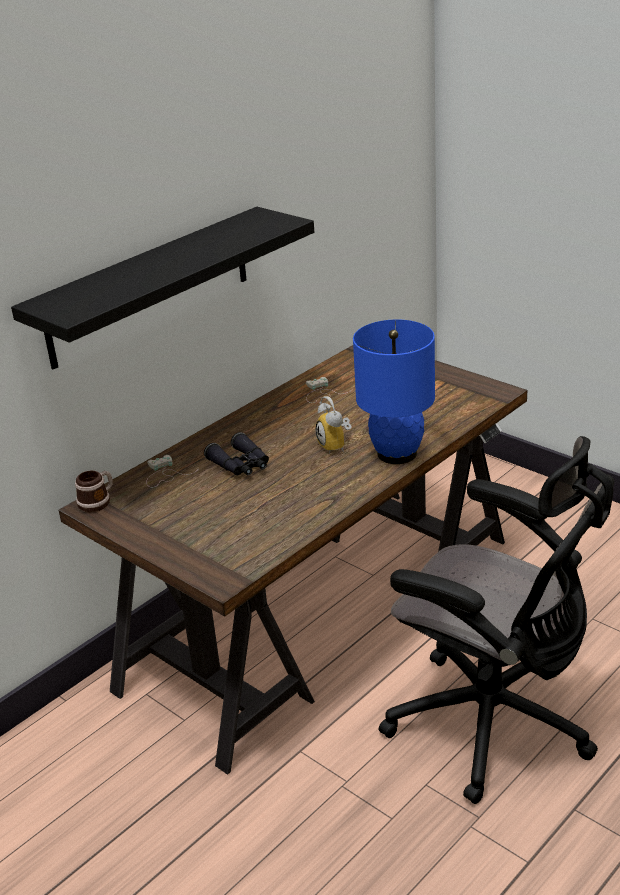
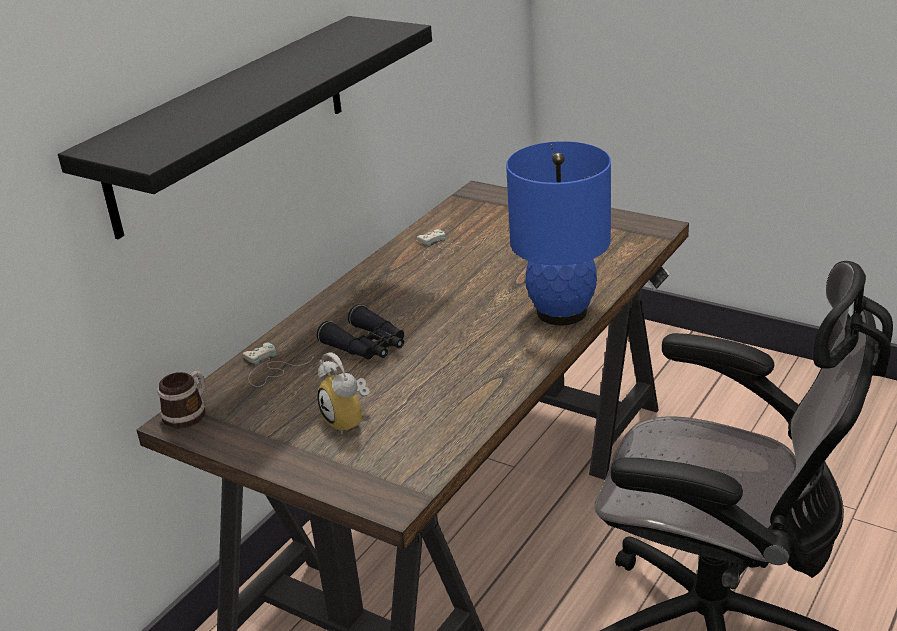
camera: 10 degrees left, 0 degrees up
alarm clock [316,396,352,454] -> alarm clock moved to [317,353,370,435]

